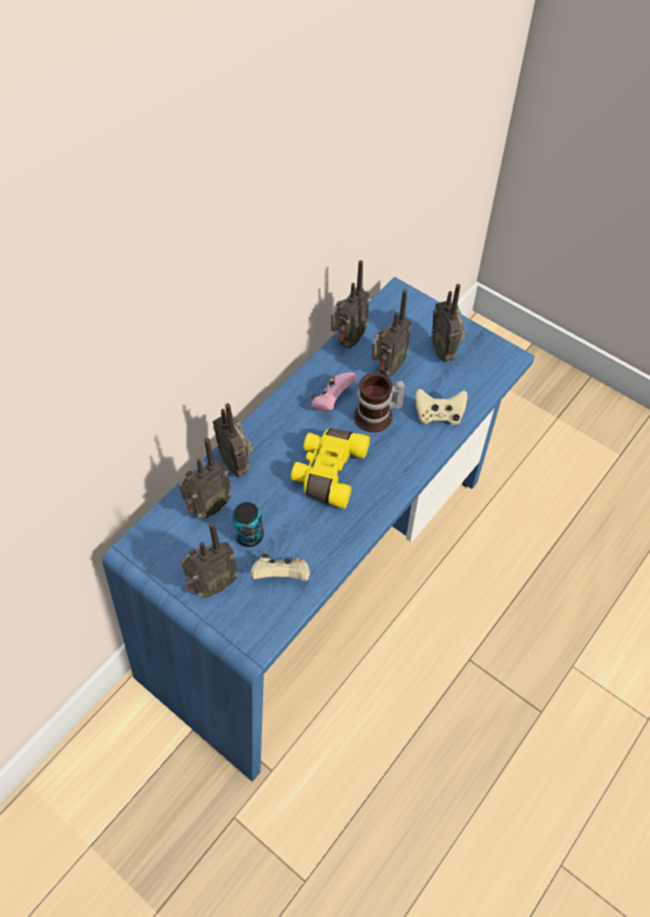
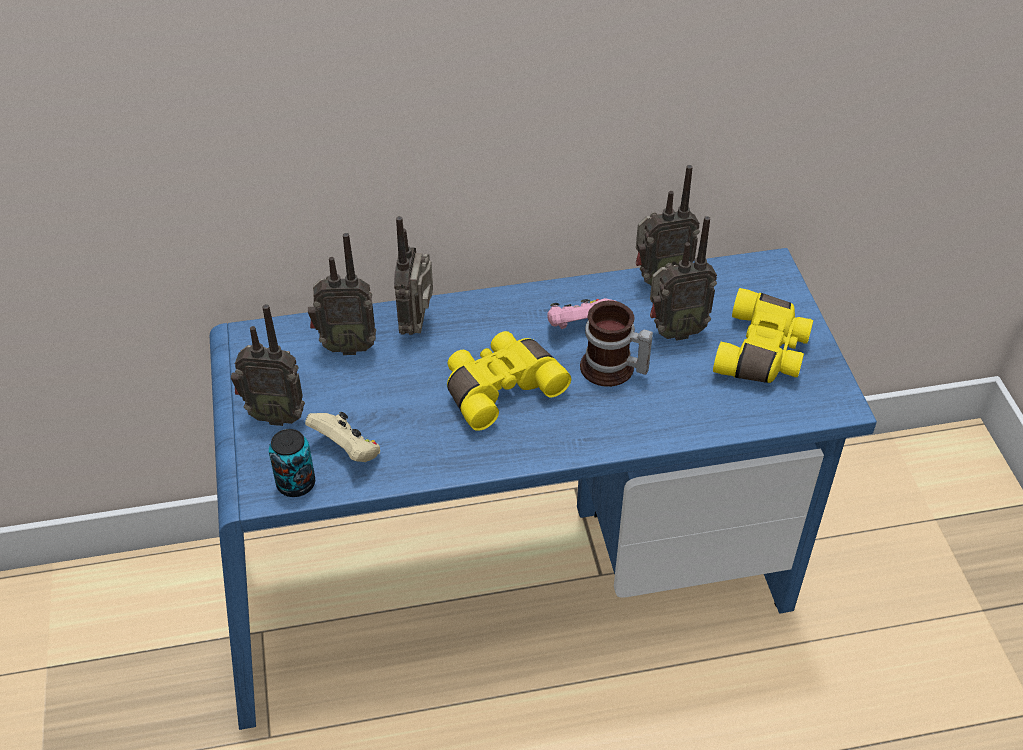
camera: 40 degrees right, 10 degrees down
can [232,502,264,547] -> can moved to [269,429,315,497]
beige game controller [415,388,468,425] -> none
radio [431,284,466,362] -> yellow binoculars [713,288,813,383]

